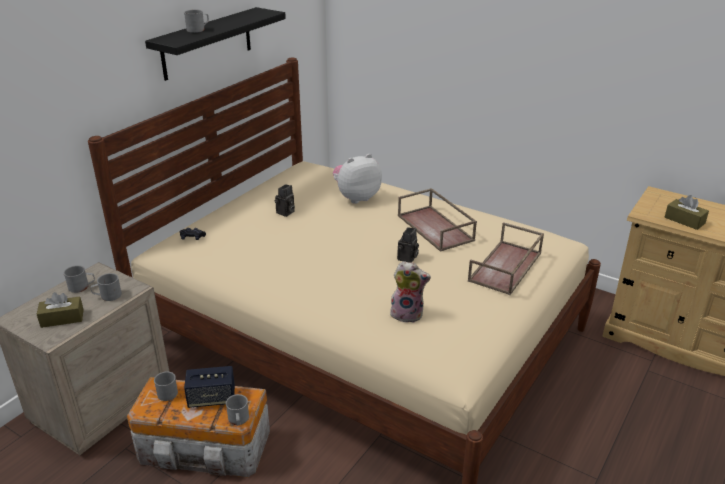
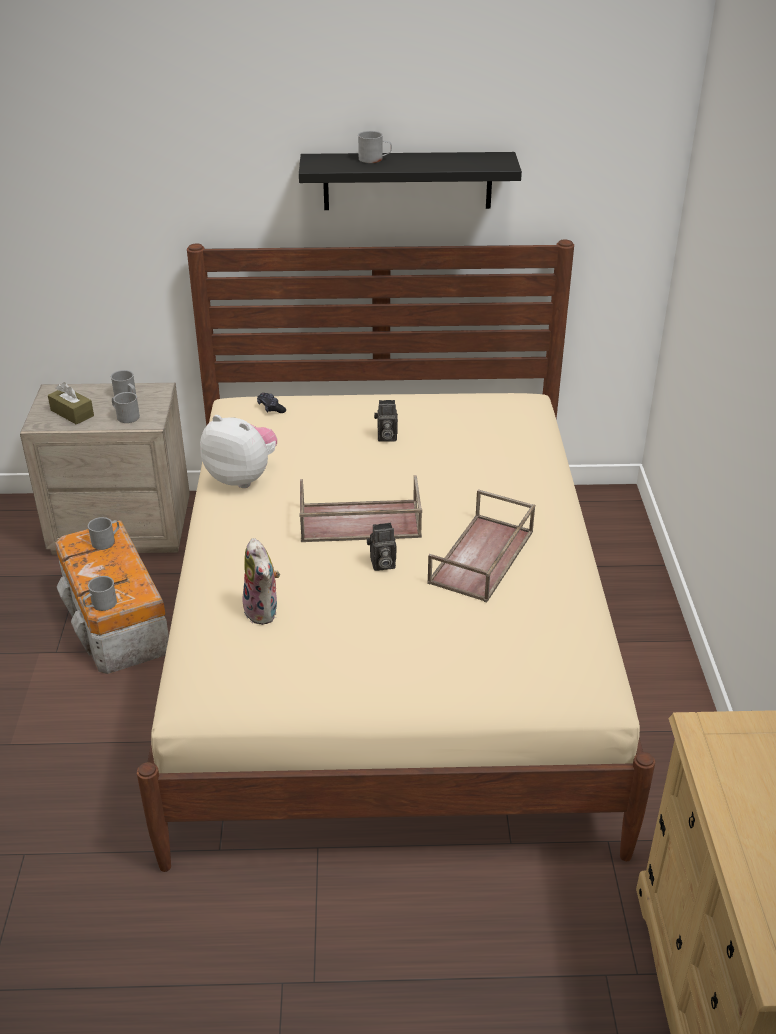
camera: 55 degrees right, 5 degrees up
speaker [184,366,235,408] -> none
plush toy [333,154,382,204] -> plush toy moved to [200,415,277,488]
brown tray [468,222,544,295] -> brown tray moved to [299,475,422,542]
brown tissue box [665,195,709,230] -> none

